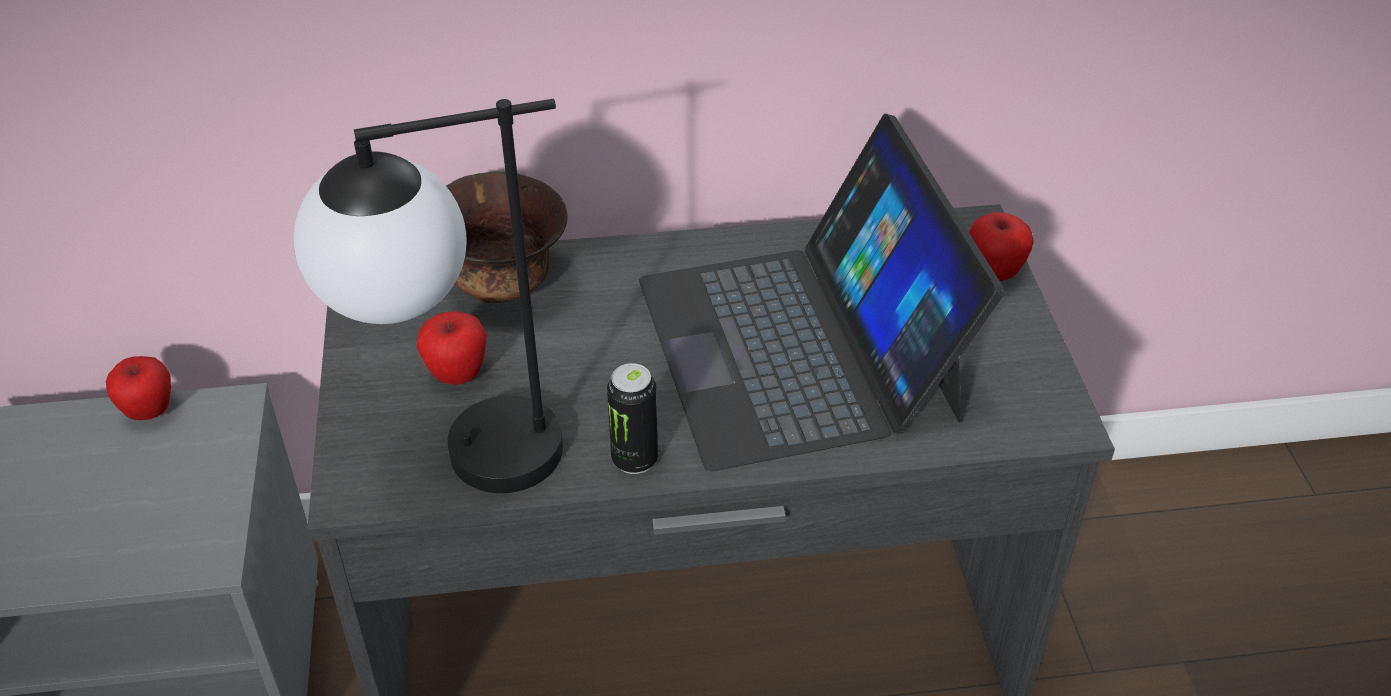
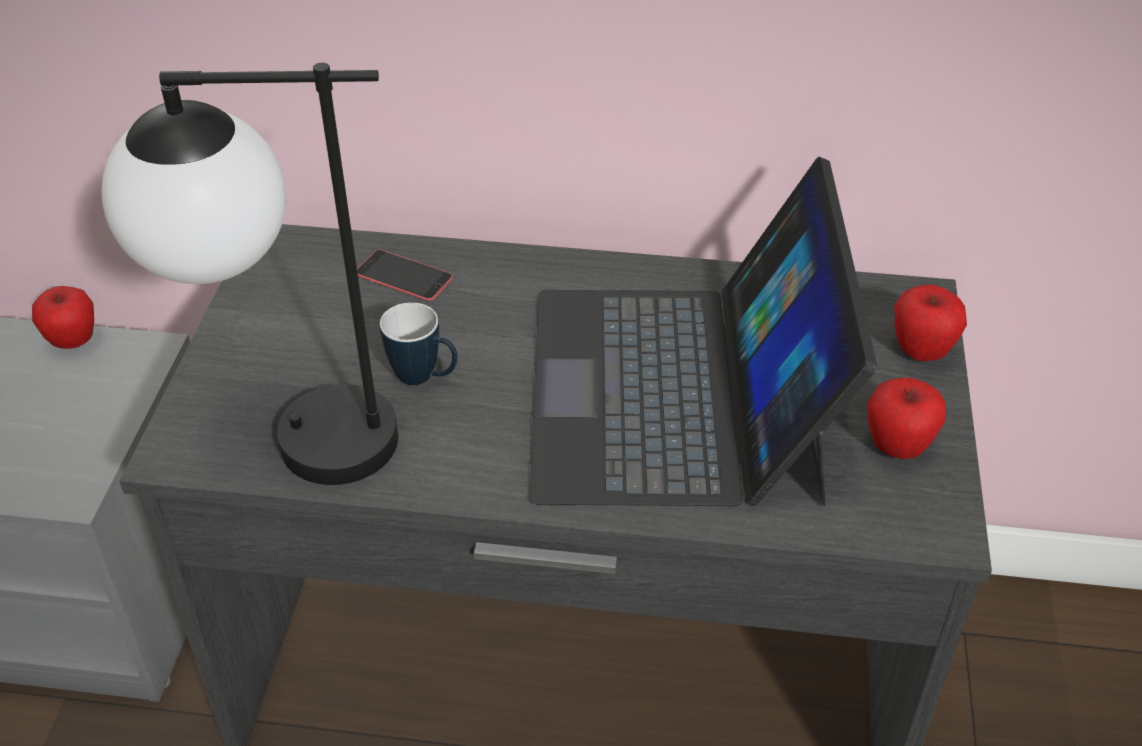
camera: 15 degrees right, 0 degrees up
apple [417,311,487,385] -> apple moved to [868,378,946,459]
brown bowl [446,171,568,303] -> phone [357,249,453,301]
can [607,363,658,474] -> none
none -> mug [380,303,458,385]

